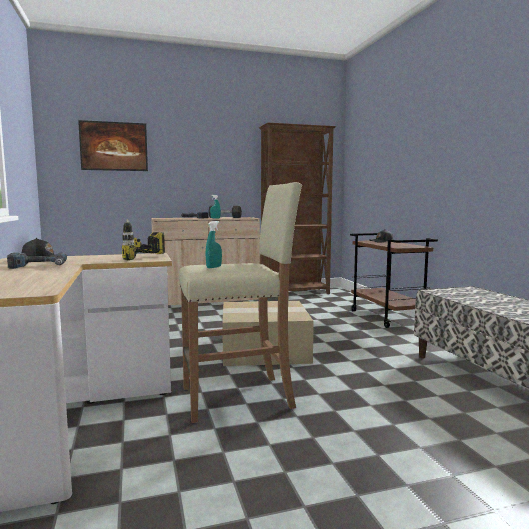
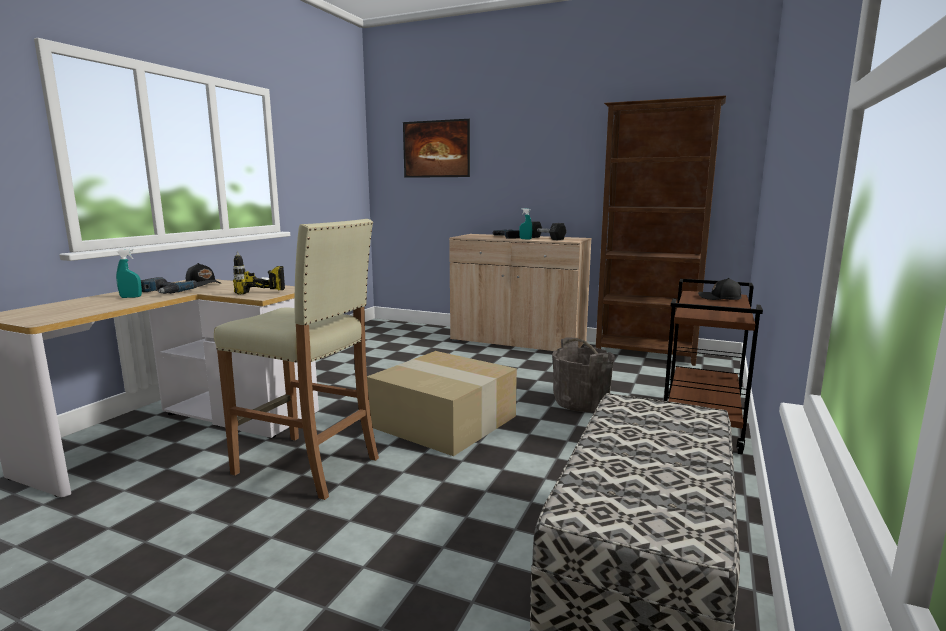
camera: 40 degrees right, 5 degrees up
turquoise spray bottle [206,221,222,268] -> turquoise spray bottle moved to [116,249,142,298]
none -> grey bucket [552,337,615,412]

